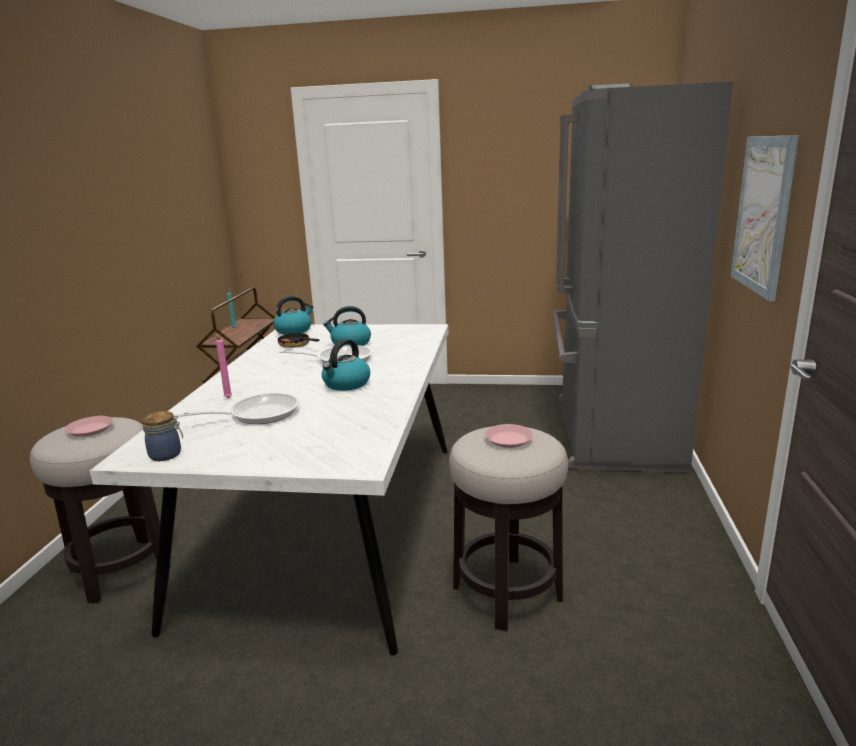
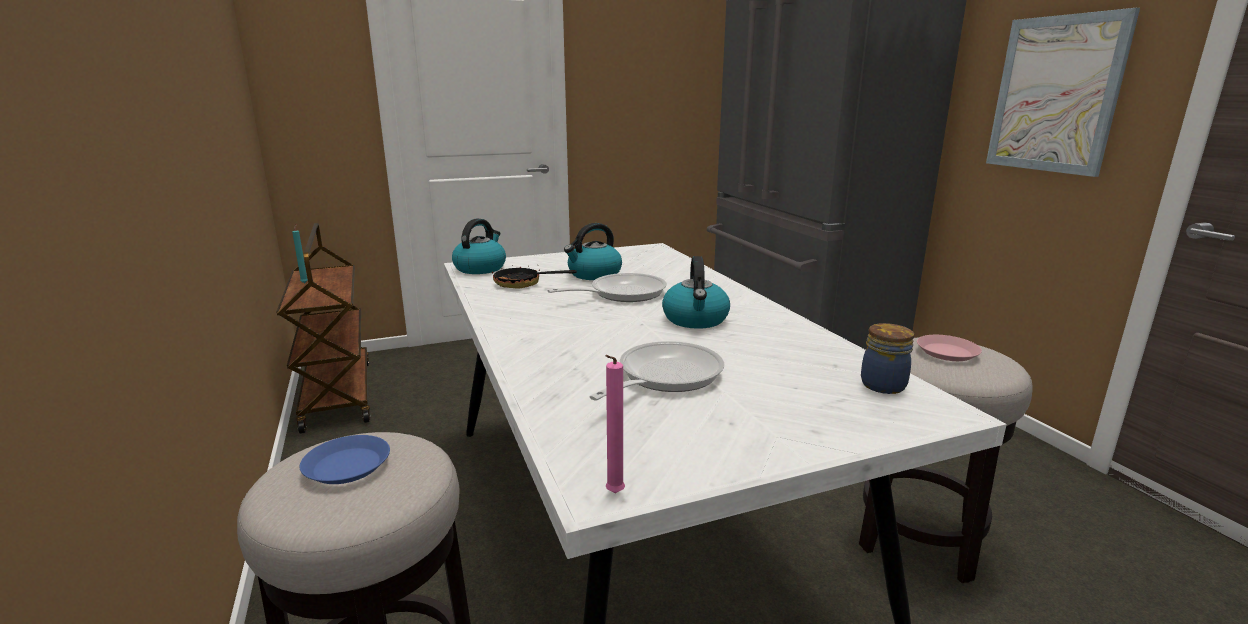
camera: 30 degrees left, 0 degrees up
pink plate [65,416,113,437] -> blue plate [300,435,390,484]
jar [142,411,183,461] -> jar moved to [861,323,914,394]
pink candle [211,335,232,398] -> pink candle moved to [605,355,625,493]

